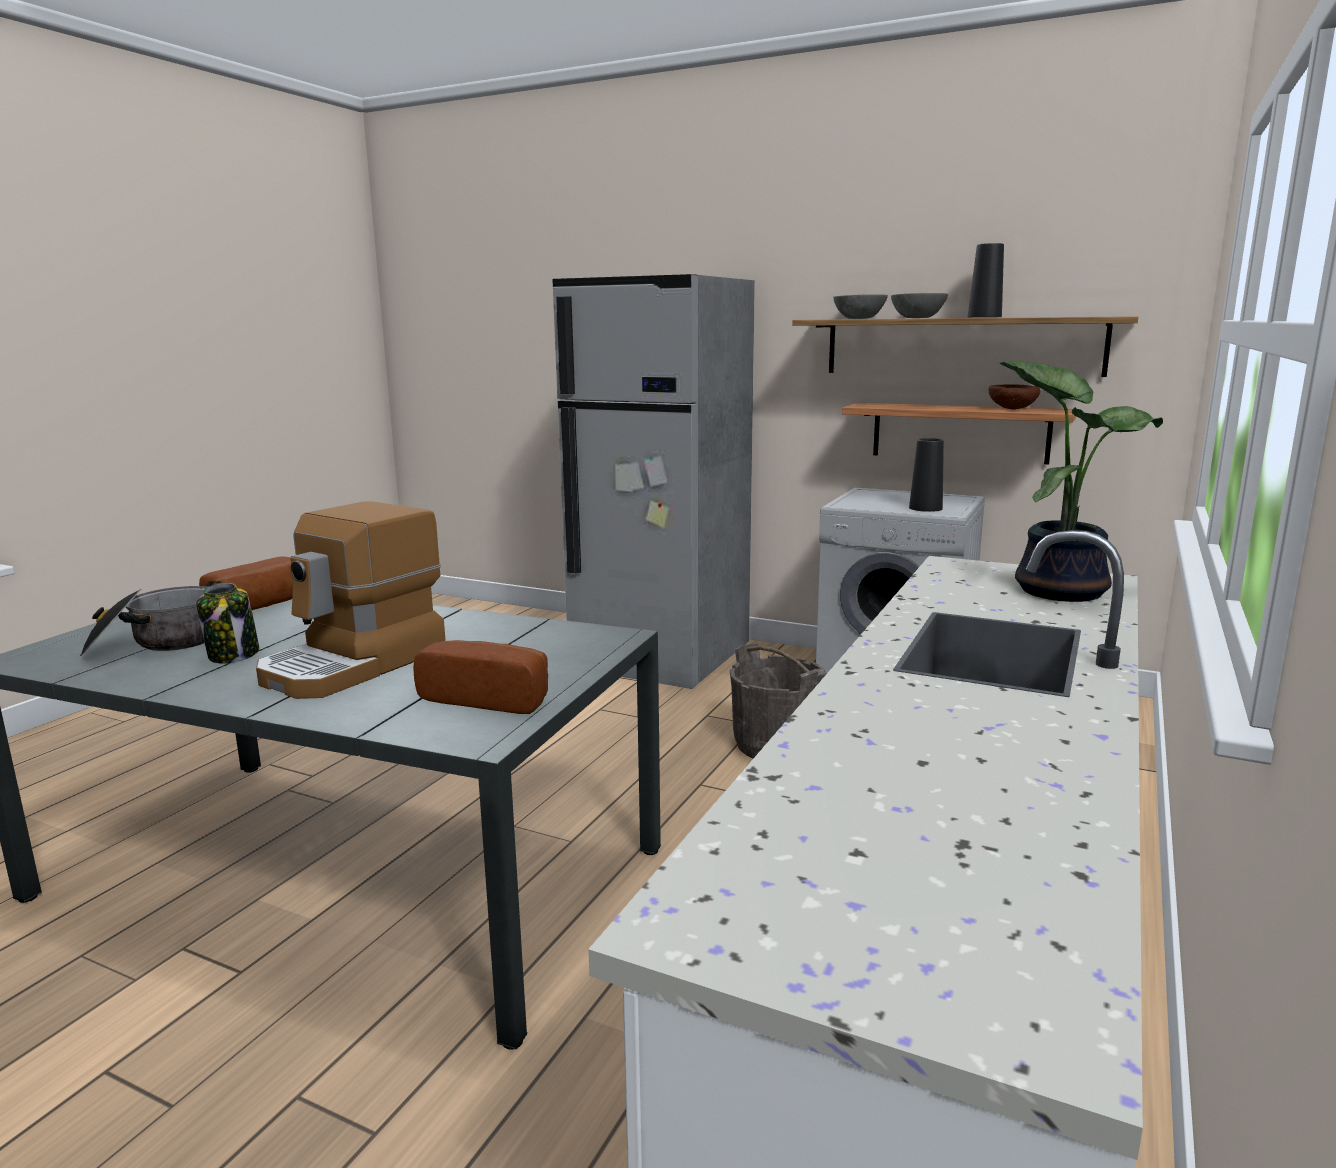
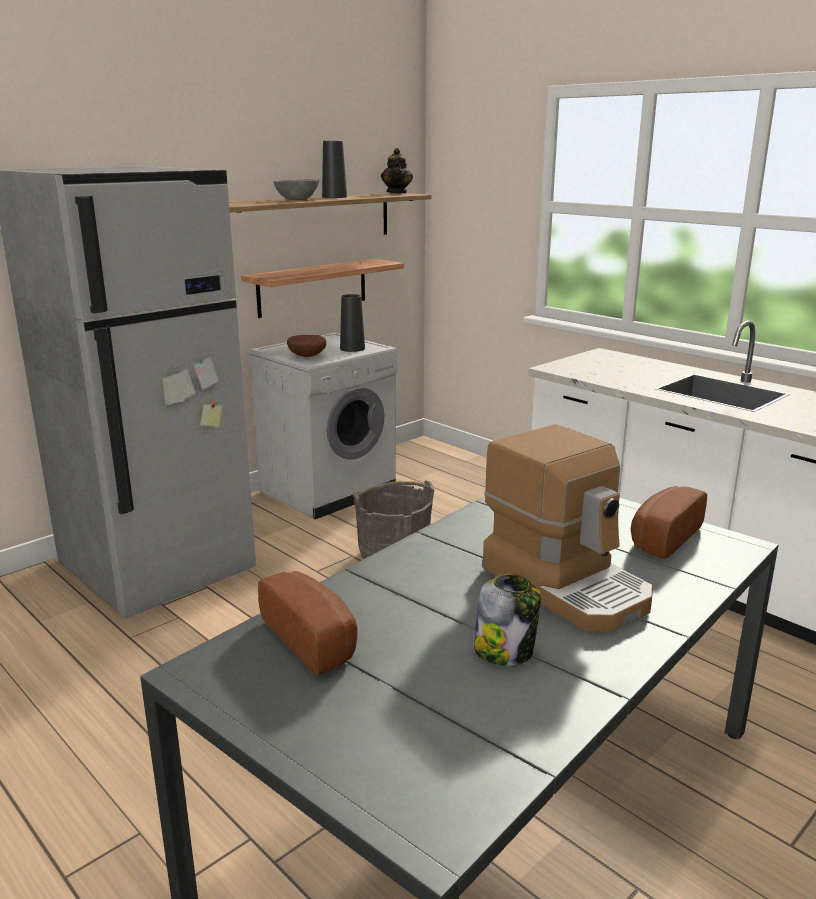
camera: 70 degrees left, 5 degrees up
cooking pot [80,580,221,656] -> none
grey bowl [833,294,888,319] -> none
brown bowl [989,384,1040,409] -> brown bowl moved to [287,335,326,357]
potted plant [1000,360,1163,602] -> none
none -> teapot [381,148,413,194]

